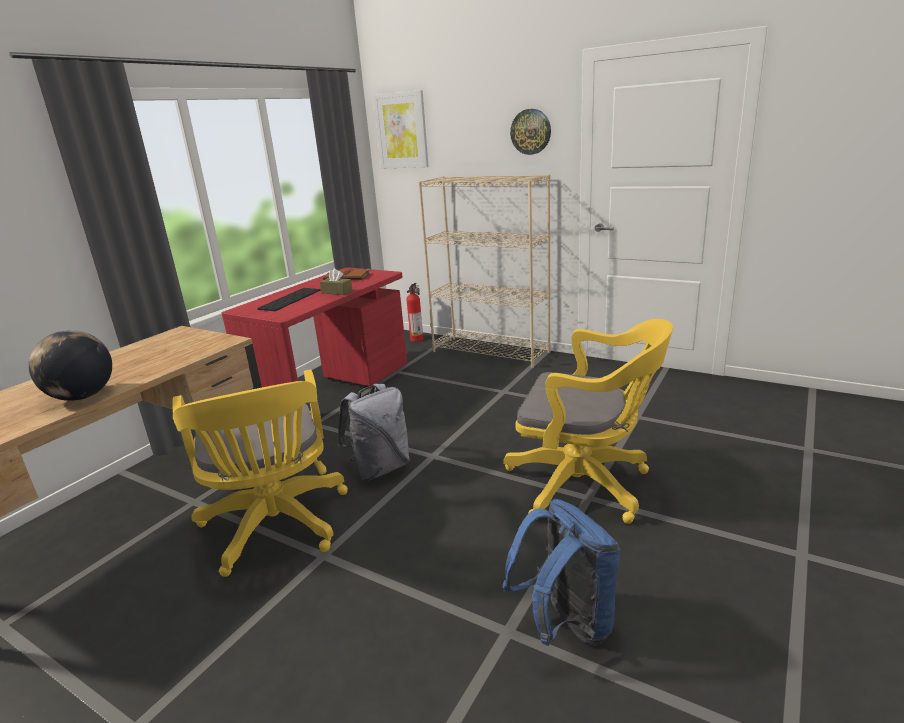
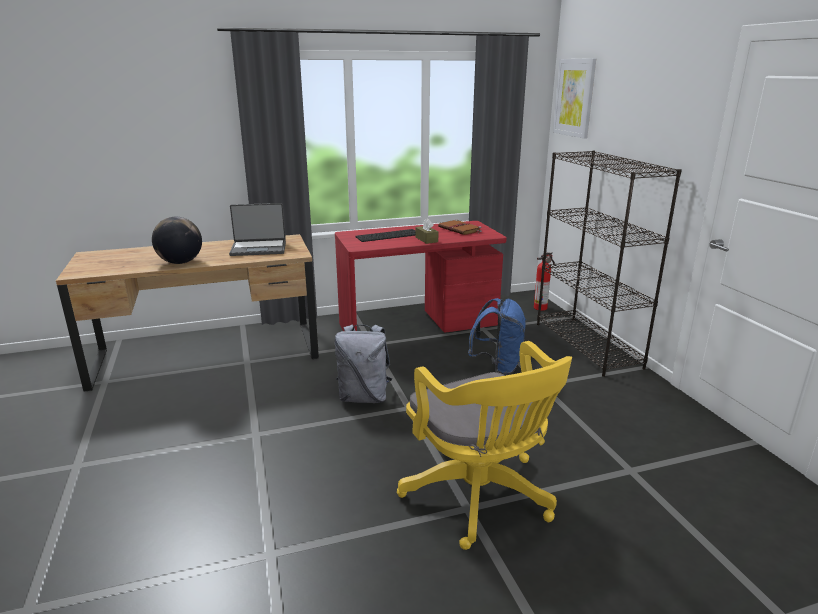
camera: 40 degrees right, 0 degrees up
yellow office chair [172,369,348,577] -> none
beige bookcase [418,175,551,368] -> black bookcase [537,151,682,377]
blue backpack [503,499,620,646] -> blue backpack moved to [468,298,526,375]
wall clock [510,109,551,155] -> none
none -> laptop [229,203,286,256]

